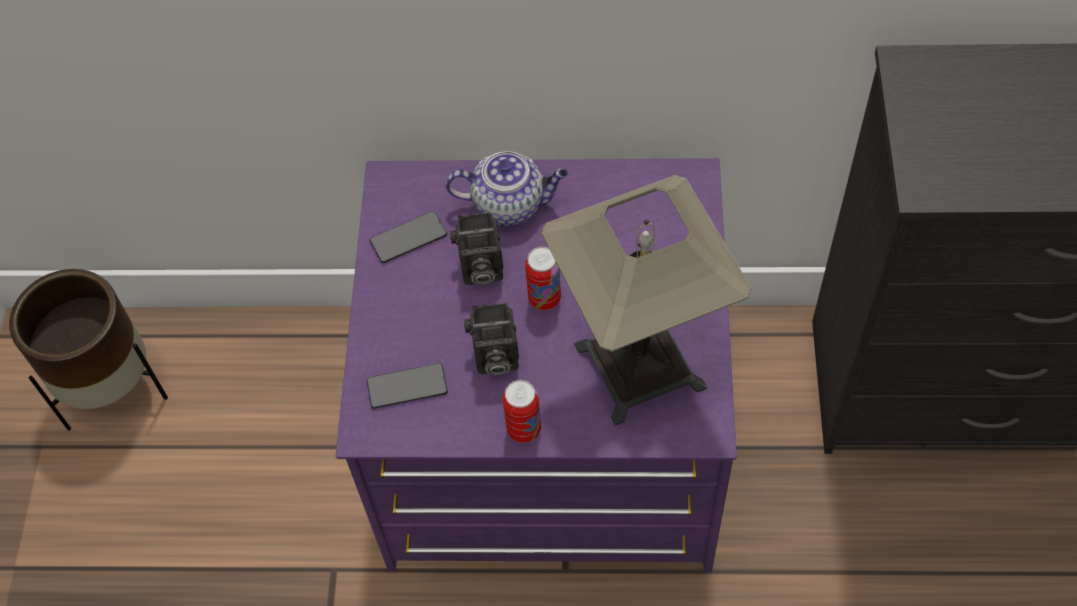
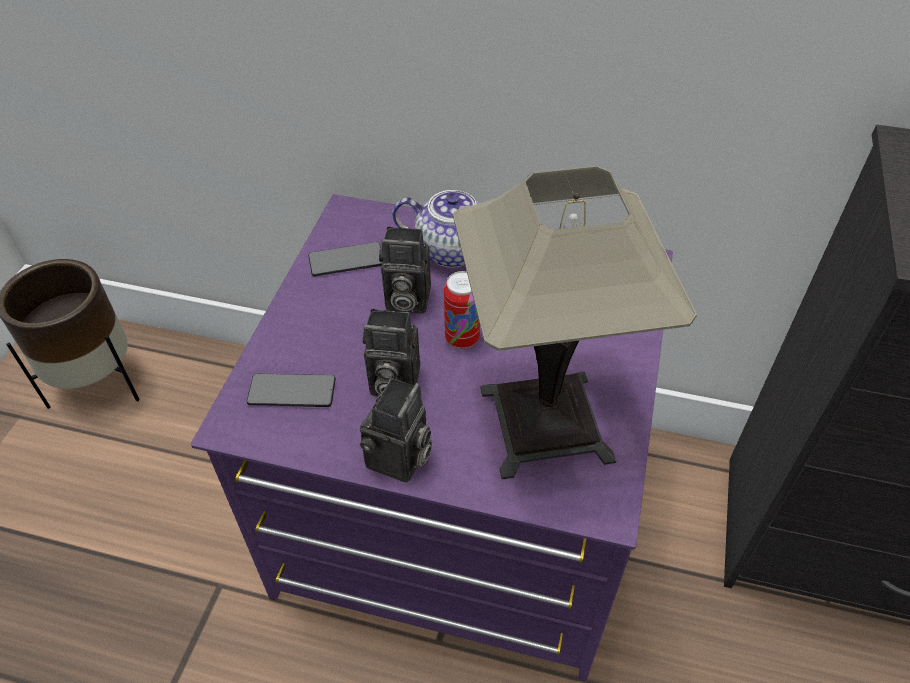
camera: 10 degrees right, 10 degrees down
can [503,380,541,443] -> camera [360,378,432,482]

